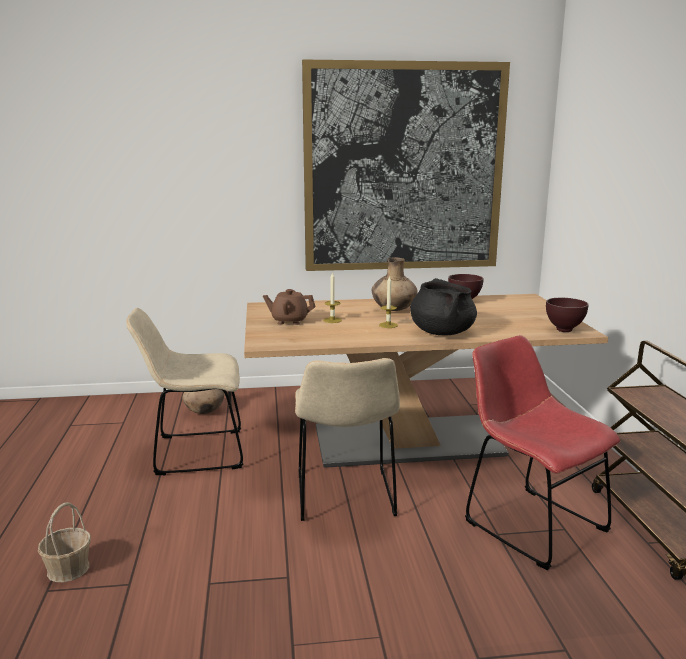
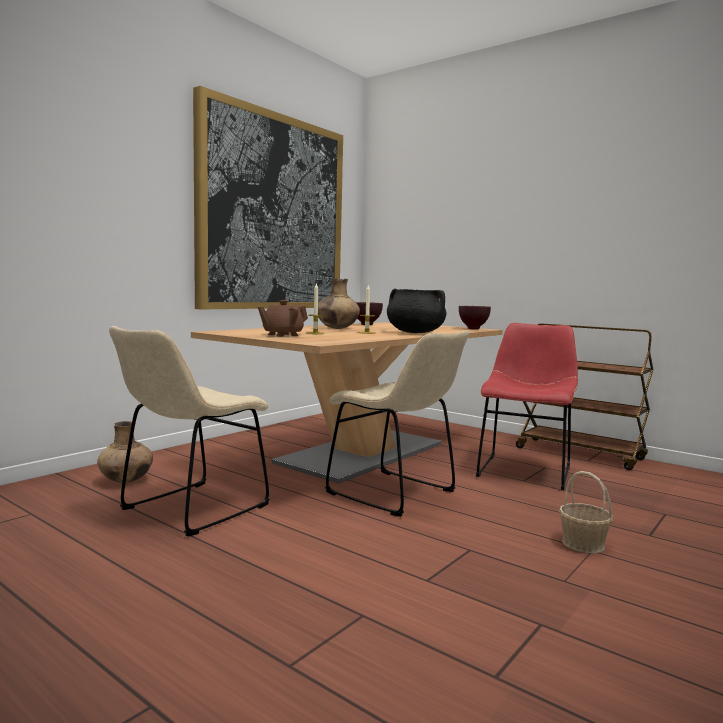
camera: 45 degrees left, 10 degrees down
basket [38,502,91,582] -> basket moved to [559,471,613,553]
red chair [465,335,620,570] -> red chair turned 105 degrees clockwise [476,323,578,490]

